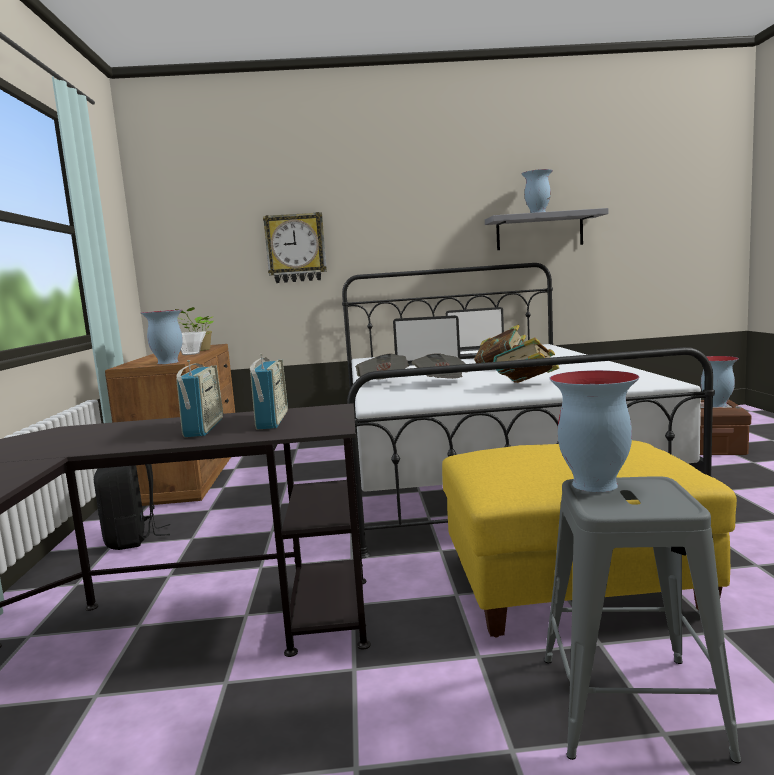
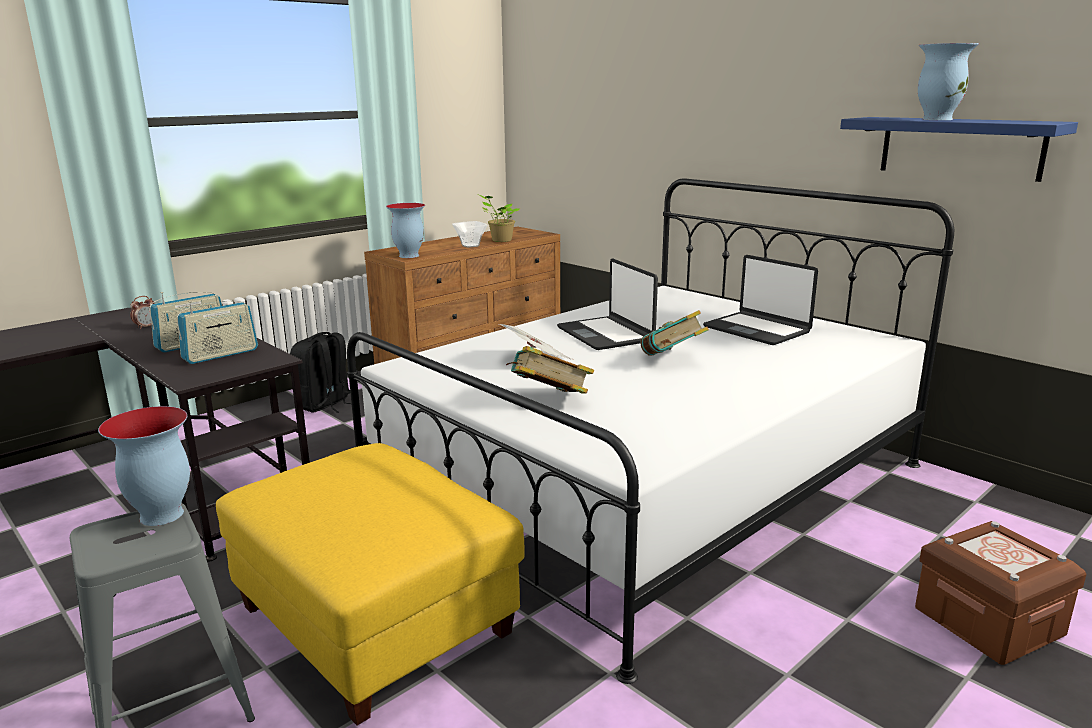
camera: 50 degrees right, 10 degrees up
wall clock [263,212,327,283] -> none
newspaper [355,354,409,380] -> none
grey shelf [485,208,608,250] -> blue shelf [840,117,1078,182]
vase [701,356,739,407] -> none
none -> alarm clock [130,296,154,329]

